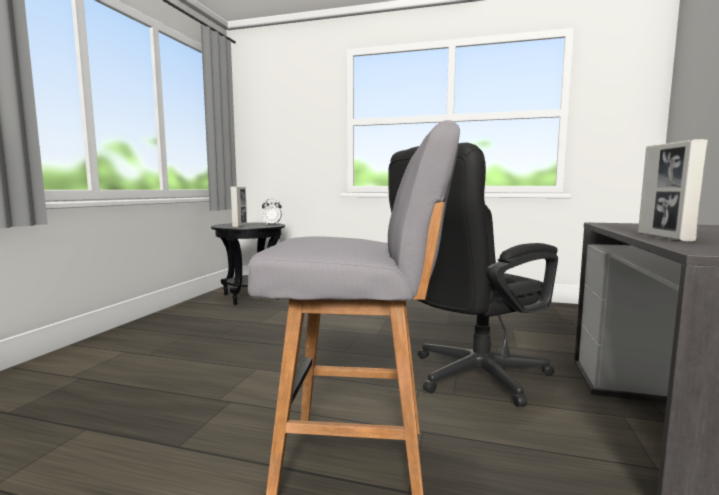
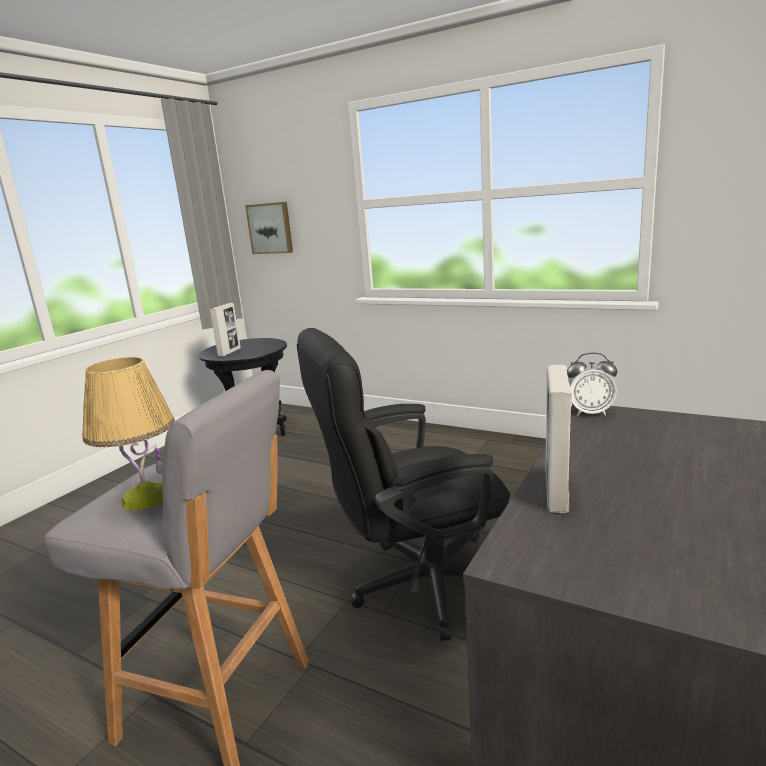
camera: 15 degrees right, 10 degrees up
alarm clock [262,199,282,225] -> alarm clock moved to [567,353,617,416]
none -> table lamp [82,357,175,511]
none -> picture [245,202,293,254]

